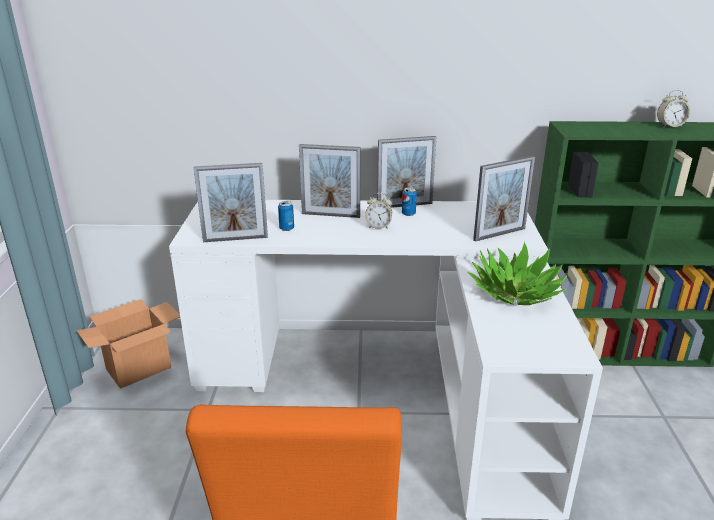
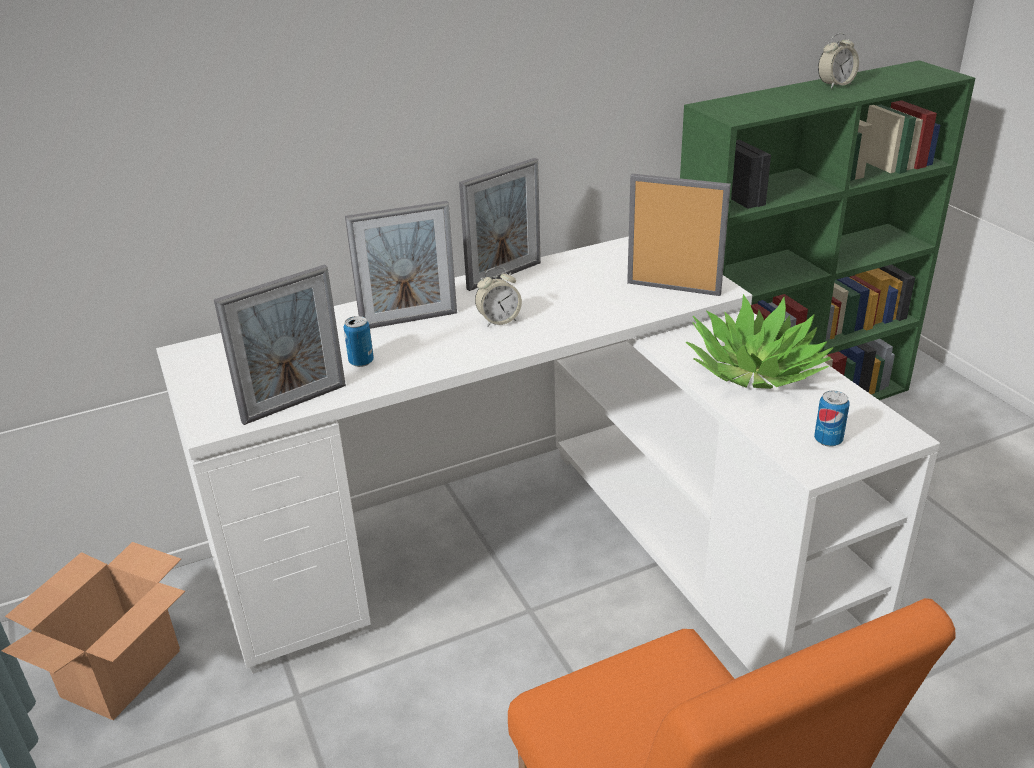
camera: 25 degrees left, 5 degrees up
can [402,187,417,216] -> can moved to [814,391,850,447]
picture frame [473,156,535,242] -> picture frame turned 105 degrees counterclockwise [627,174,731,296]

